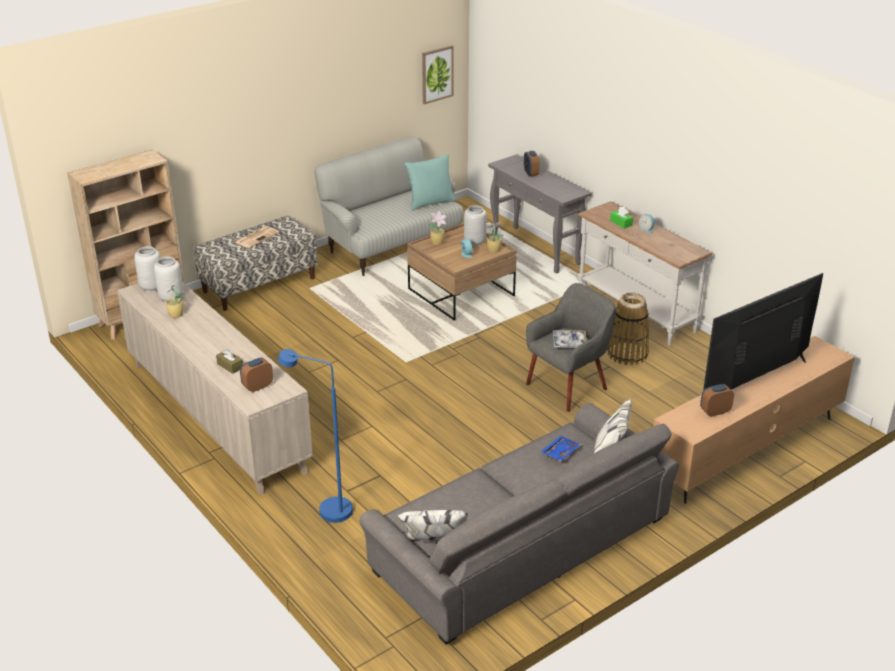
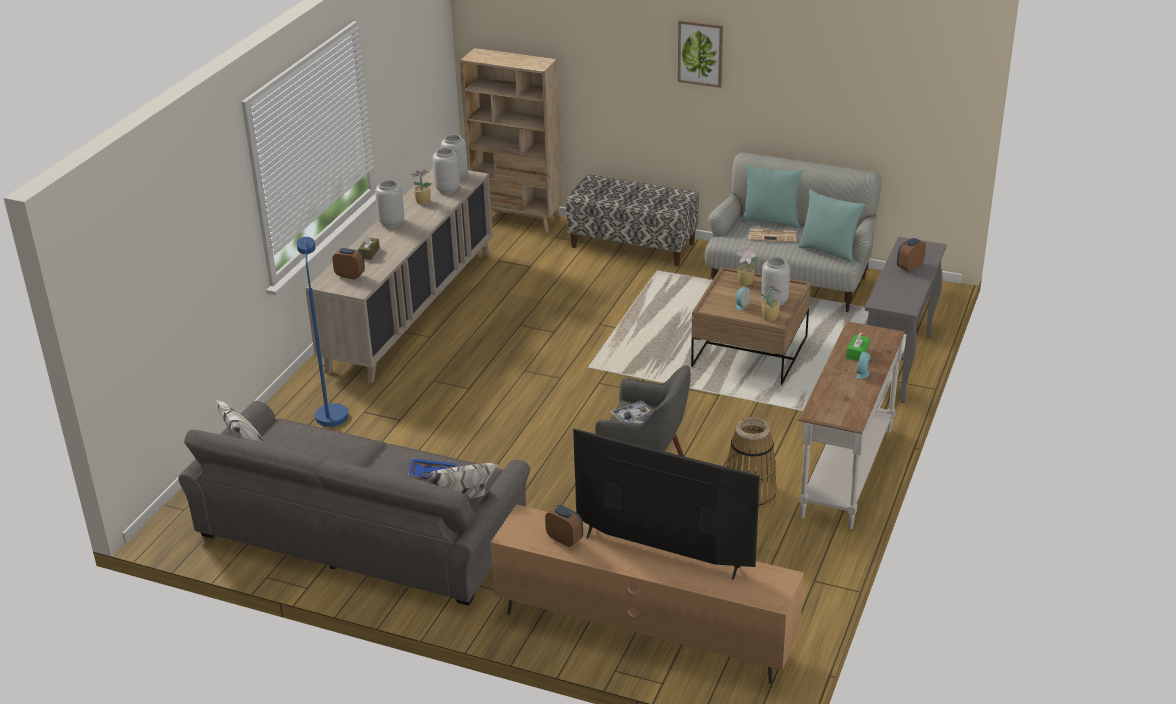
camera: 60 degrees right, 0 degrees up
newspaper [236,226,279,248] -> newspaper moved to [748,229,796,243]
picture [422,45,454,104] -> picture moved to [678,20,723,88]
none -> grey vase [375,180,404,227]
none -> turquoise pillow [741,165,804,228]

